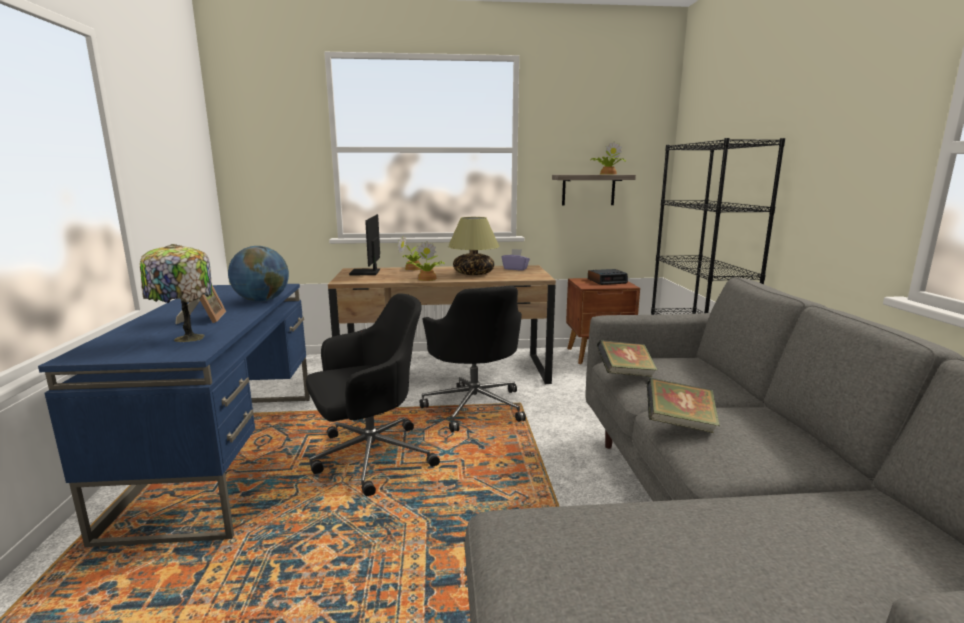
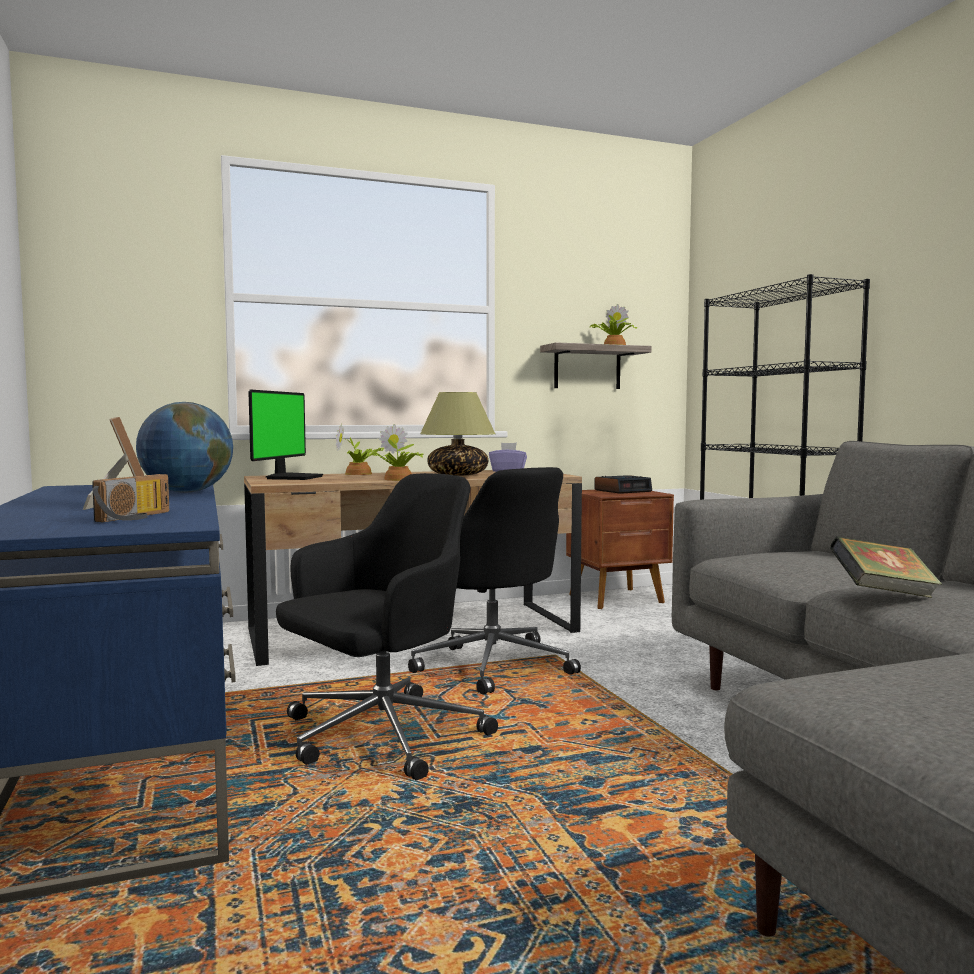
camera: 15 degrees left, 10 degrees down
table lamp [140,244,212,342] -> radio [92,474,169,522]
monitor [349,214,380,275] -> monitor turned 150 degrees counterclockwise [249,390,323,480]
book [597,340,658,377] -> none

